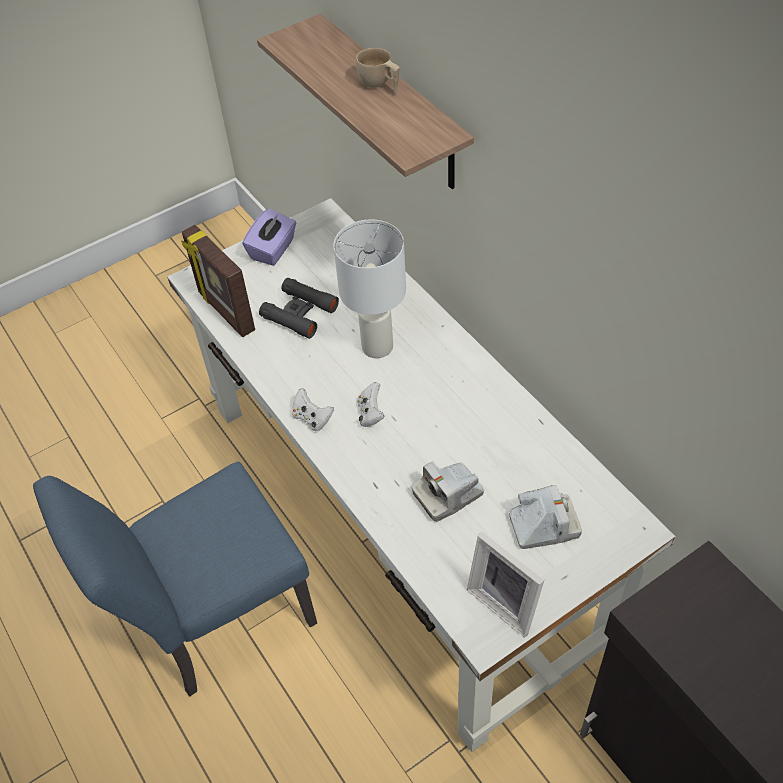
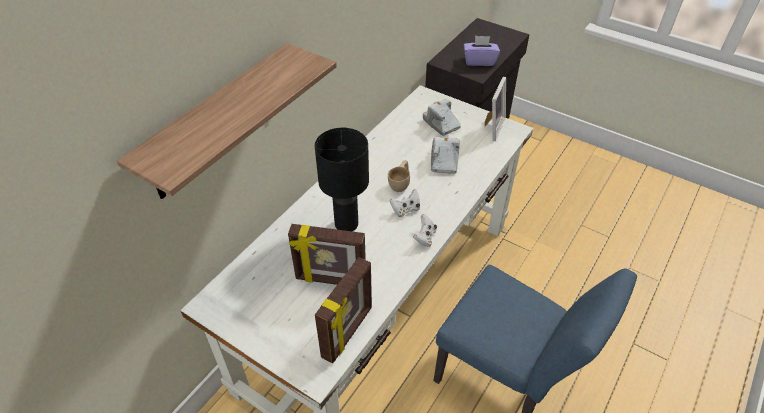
camera: 115 degrees left, 5 degrees down
purple tissue box [242,209,296,266] -> purple tissue box moved to [464,36,500,66]
black binoculars [259,278,339,339] -> picture frame [288,224,366,285]
white table lamp [333,219,406,358] -> black table lamp [315,128,369,231]
beige cup [356,48,399,94] -> beige cup moved to [388,160,410,192]
camera [412,461,484,522] -> camera turned 120 degrees counterclockwise [431,137,460,174]

